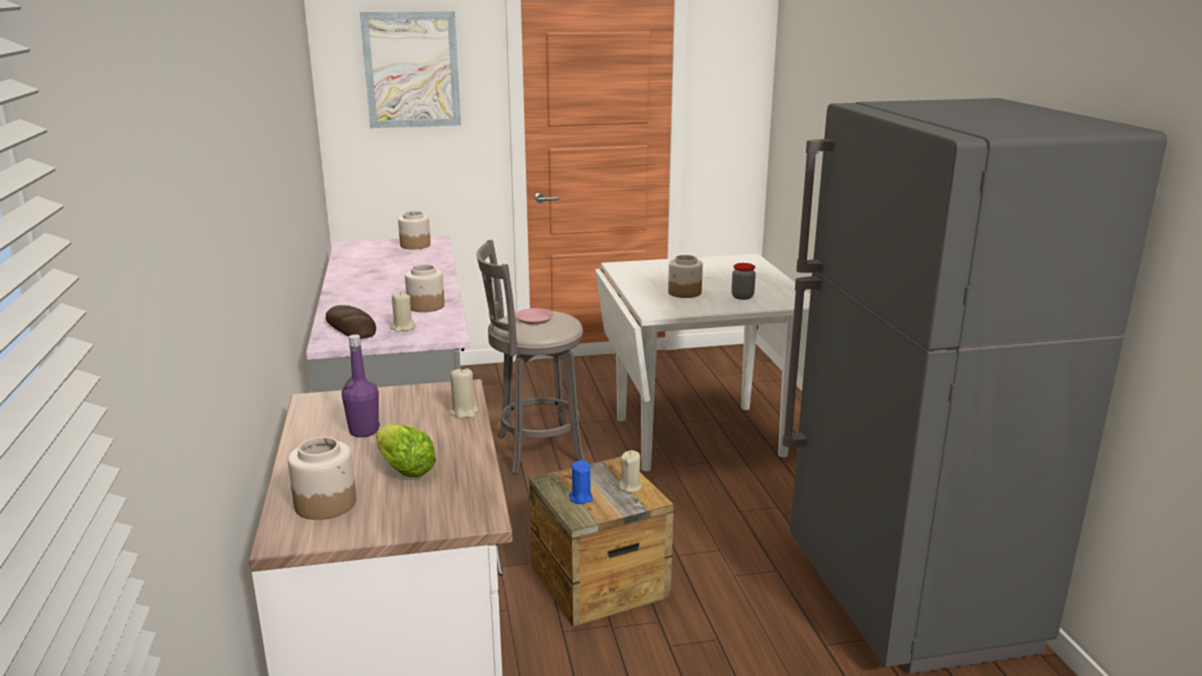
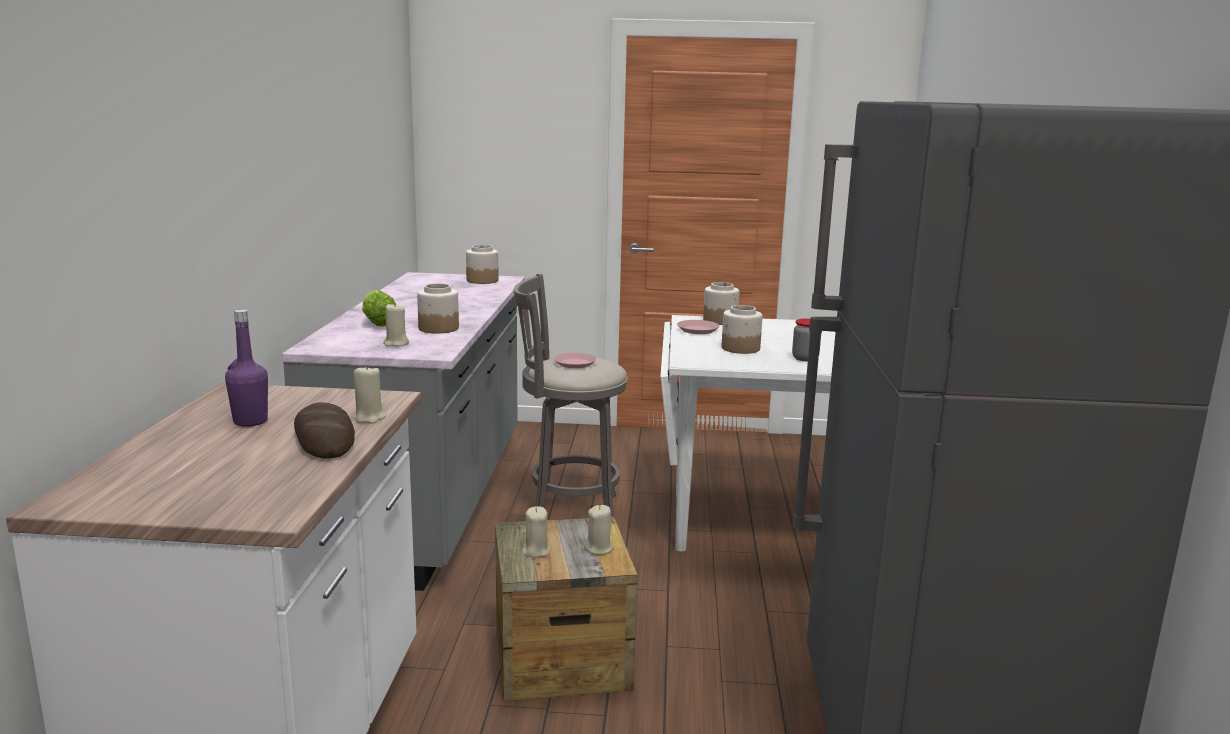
camera: 15 degrees right, 5 degrees down
jar [288,437,356,520] -> jar moved to [703,282,739,325]
bread [326,305,376,339] -> bread moved to [294,402,355,459]
picture [360,11,461,128] -> none
lettuce [376,424,436,477] -> lettuce moved to [362,290,396,327]
blue candle [569,460,593,504] -> beige candle [522,506,550,558]
none -> pink plate [677,320,719,334]

